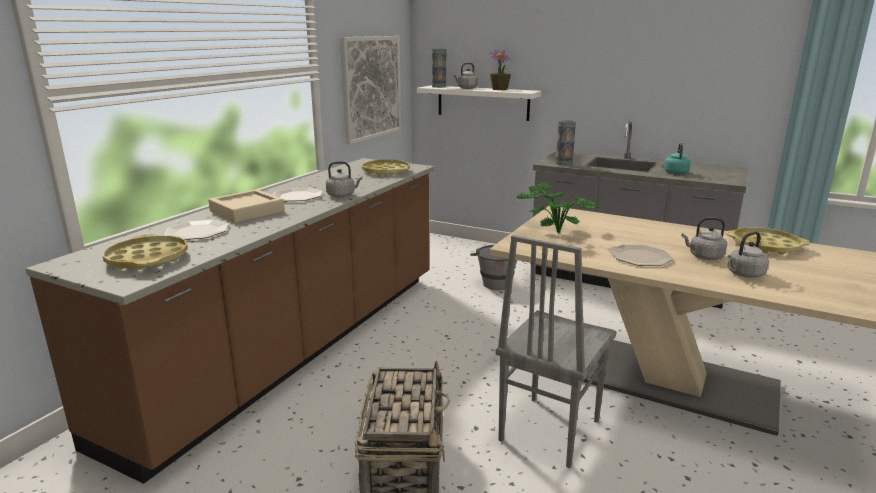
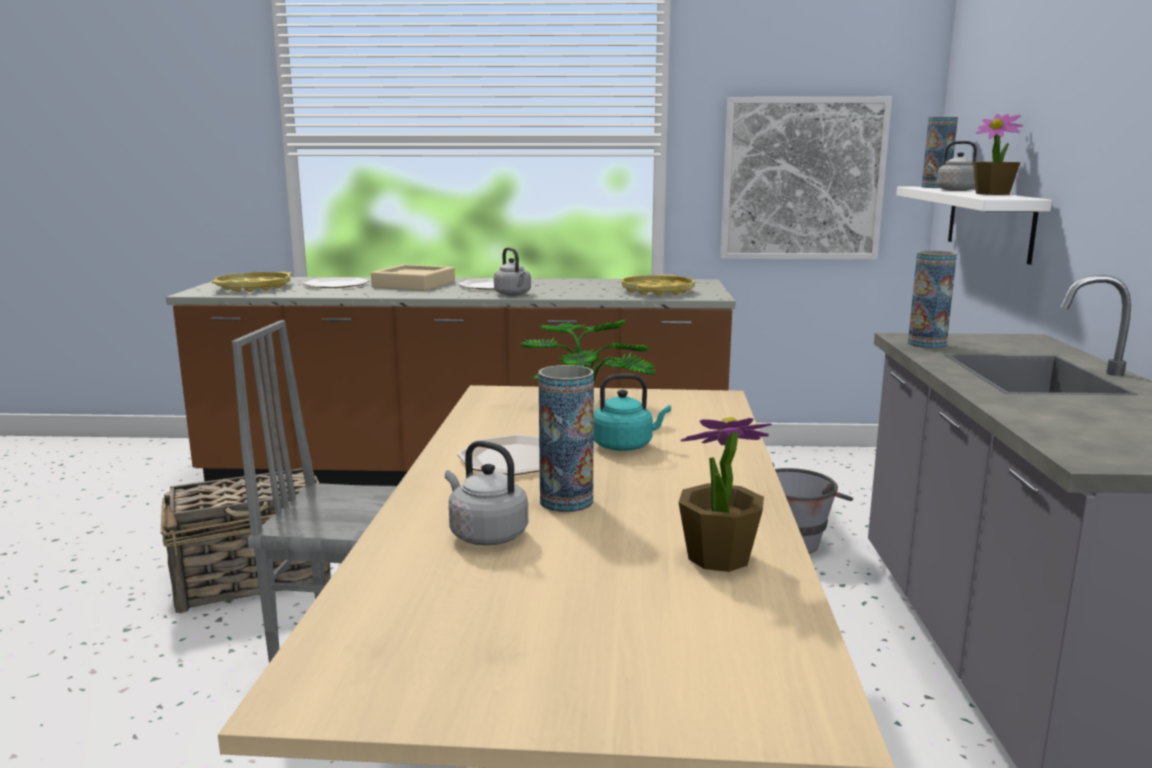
camera: 65 degrees right, 5 degrees down
turquoise kettle [664,143,691,174] -> turquoise kettle moved to [593,374,671,451]
grey kettle [682,218,727,260] -> vase [539,365,594,512]
yellow tray [726,227,810,255] -> potted plant [678,417,772,572]

